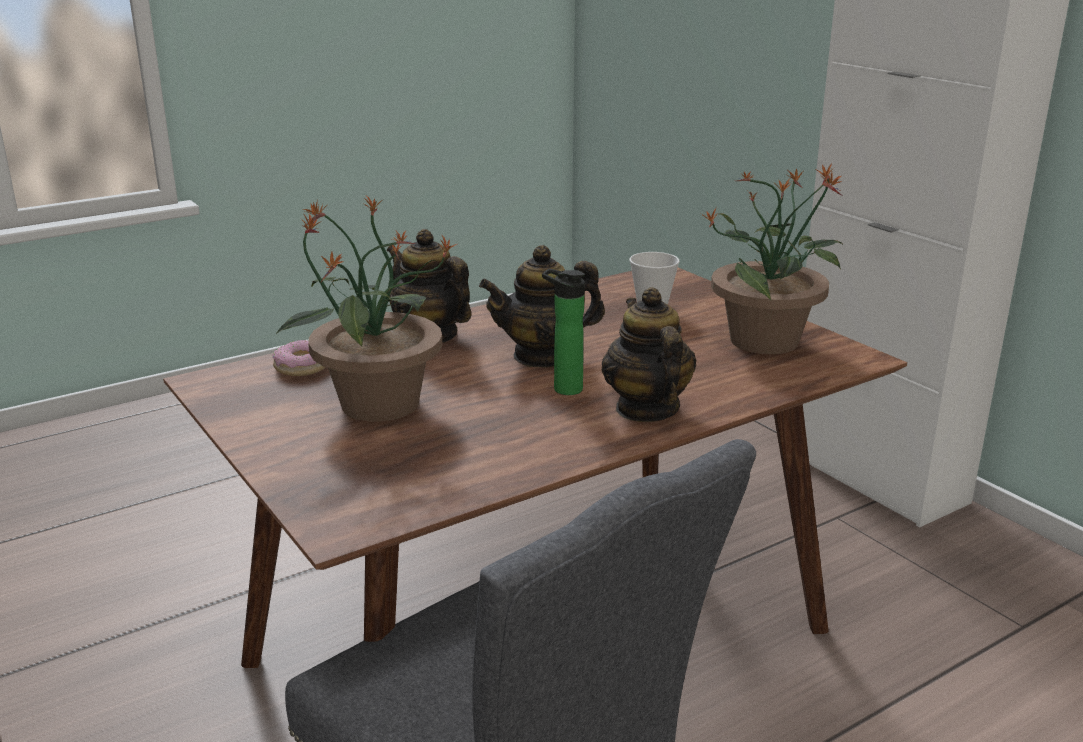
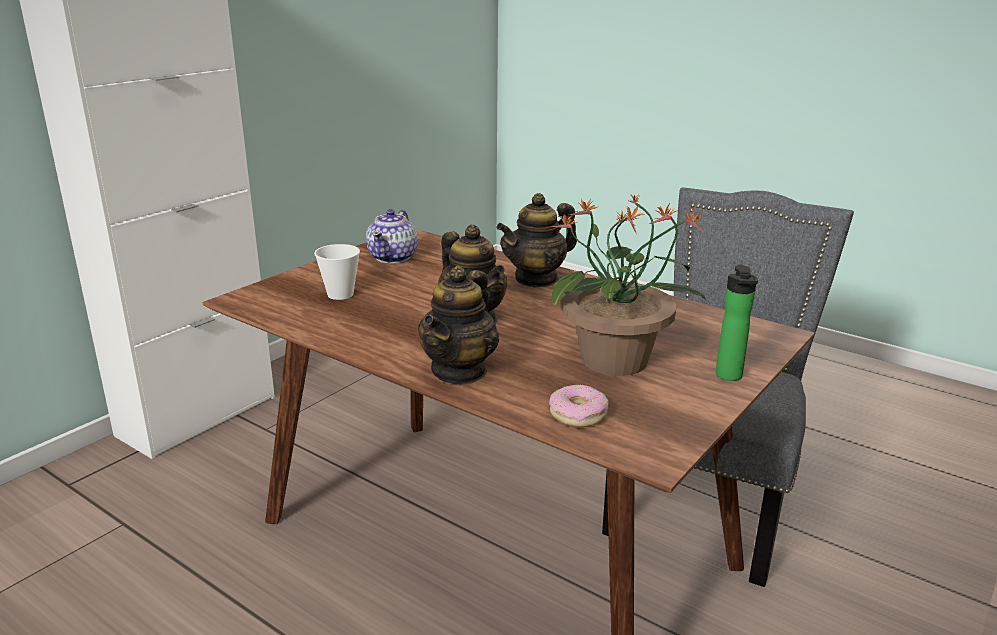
camera: 110 degrees left, 0 degrees up
bottle [542,268,585,395] -> bottle moved to [716,264,758,381]
potted plant [701,162,842,354] -> teapot [366,209,418,264]

